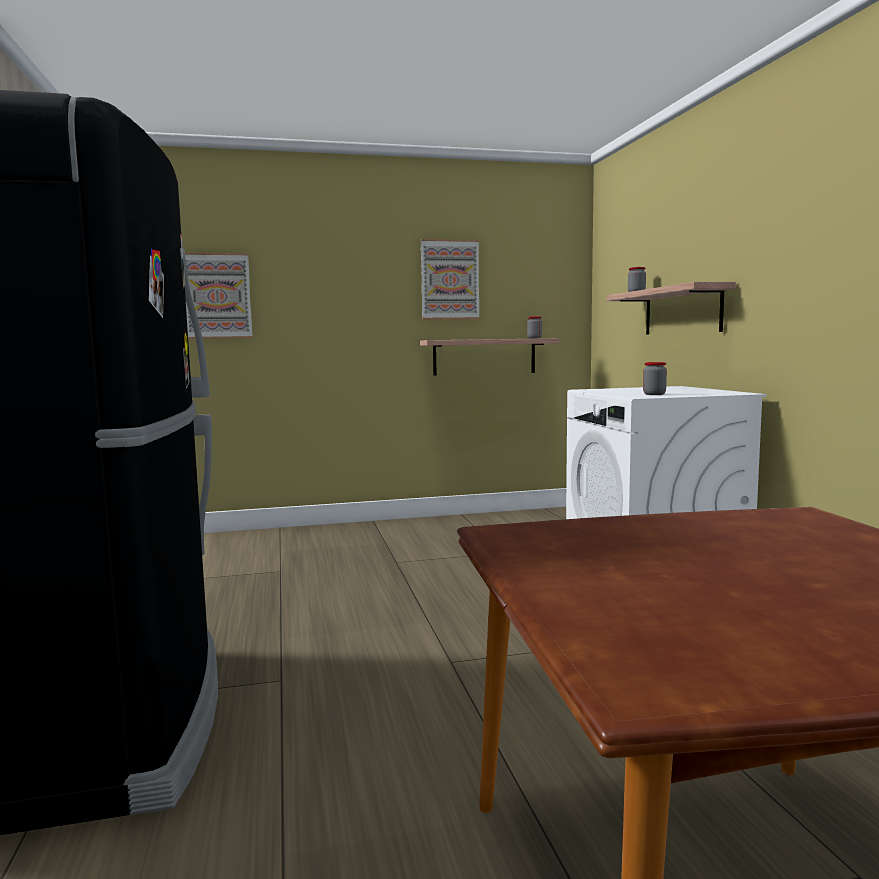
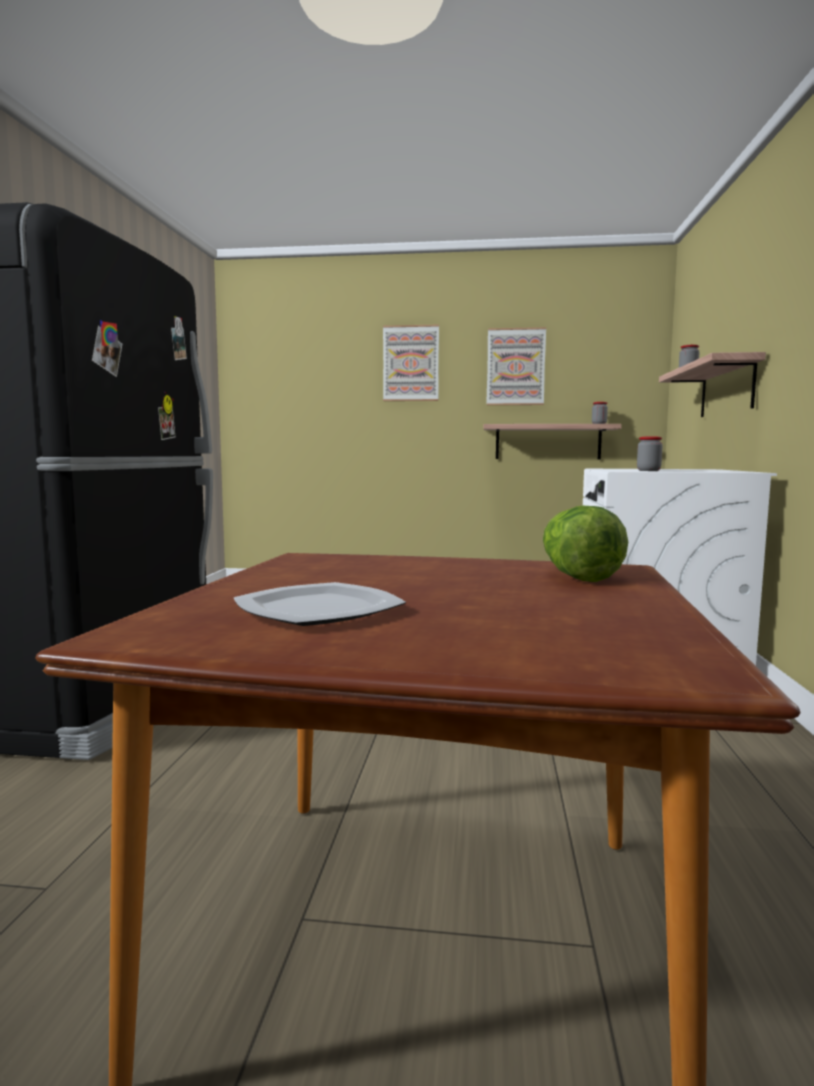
camera: 20 degrees right, 0 degrees up
picture [185,253,253,339] -> picture moved to [383,325,439,401]
none -> plate [234,582,406,626]
none -> lettuce [543,506,628,582]

